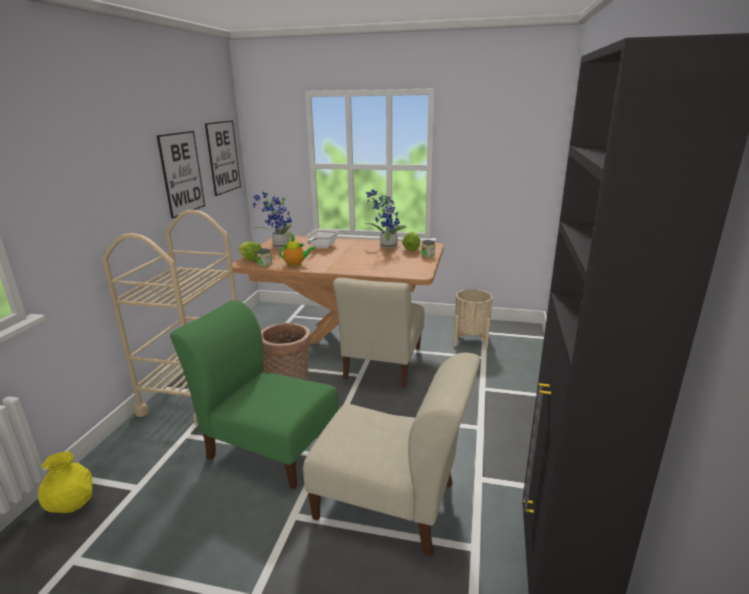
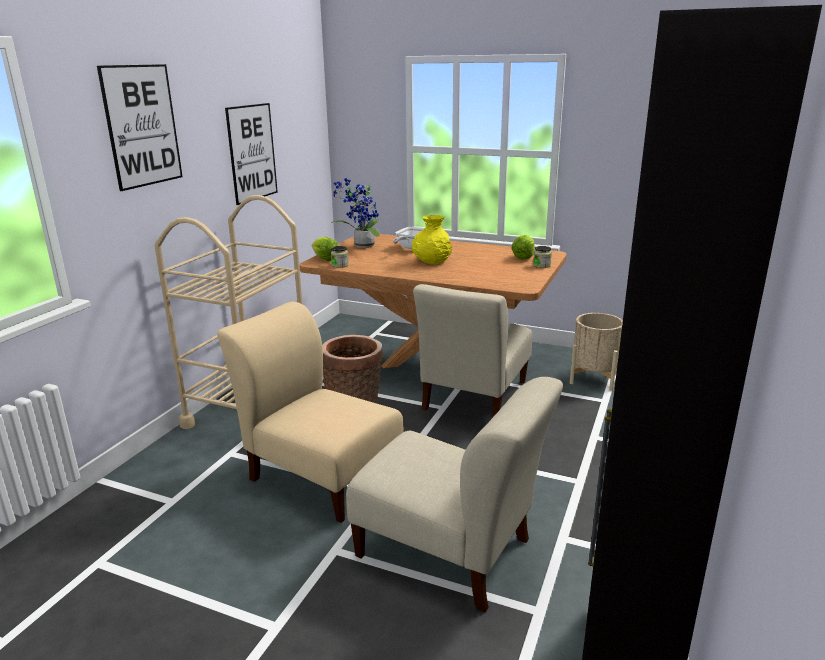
camera: 10 degrees right, 0 degrees up
yellow vase [38,451,92,513] -> yellow vase moved to [412,215,452,264]
green chair [170,300,339,489] -> beige chair [217,302,404,523]
picture [205,120,241,196] -> picture moved to [97,64,183,191]
teapot [279,237,315,266] -> none
potted plant [365,190,407,248] -> none

